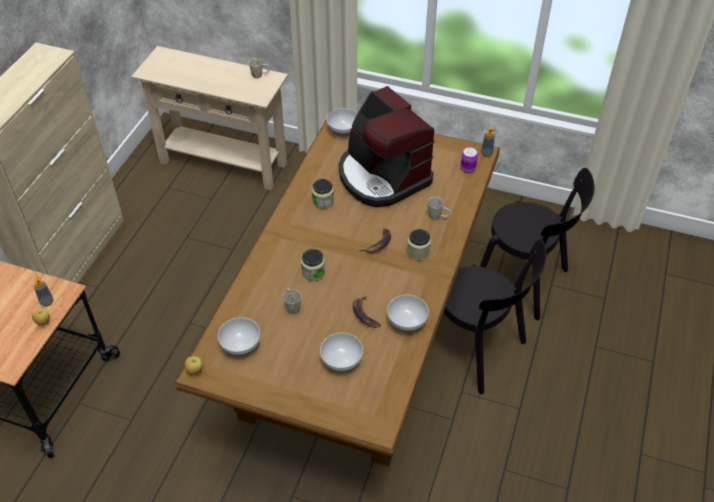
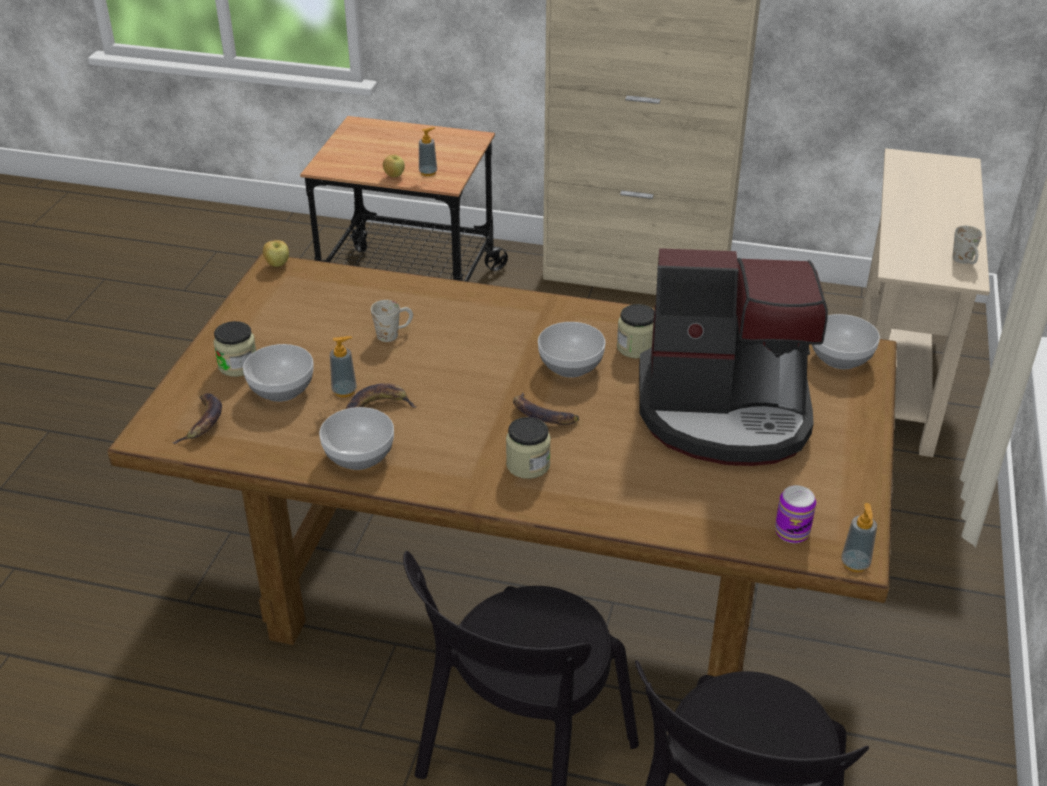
camera: 85 degrees right, 10 degrees down
bowl [218,317,260,357] -> bowl moved to [538,322,606,378]
jar [301,249,325,281] -> jar moved to [214,321,256,377]
coffee machine [339,86,435,207] -> coffee machine turned 135 degrees counterclockwise [639,248,828,466]
white mug [428,197,451,220] -> none
none -> banana [173,393,222,444]
none -> soap dispenser [330,336,357,397]

